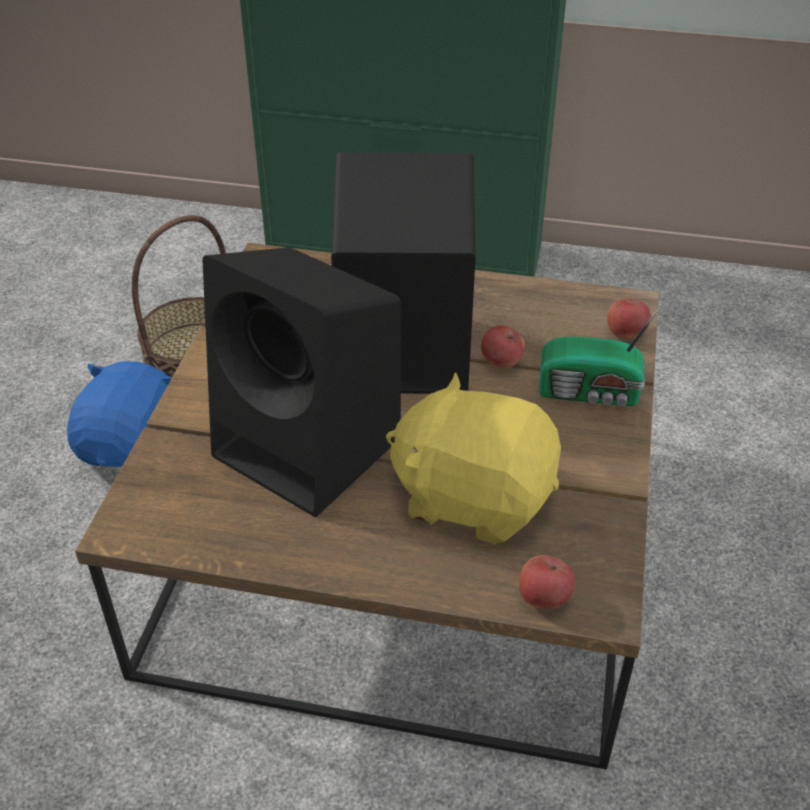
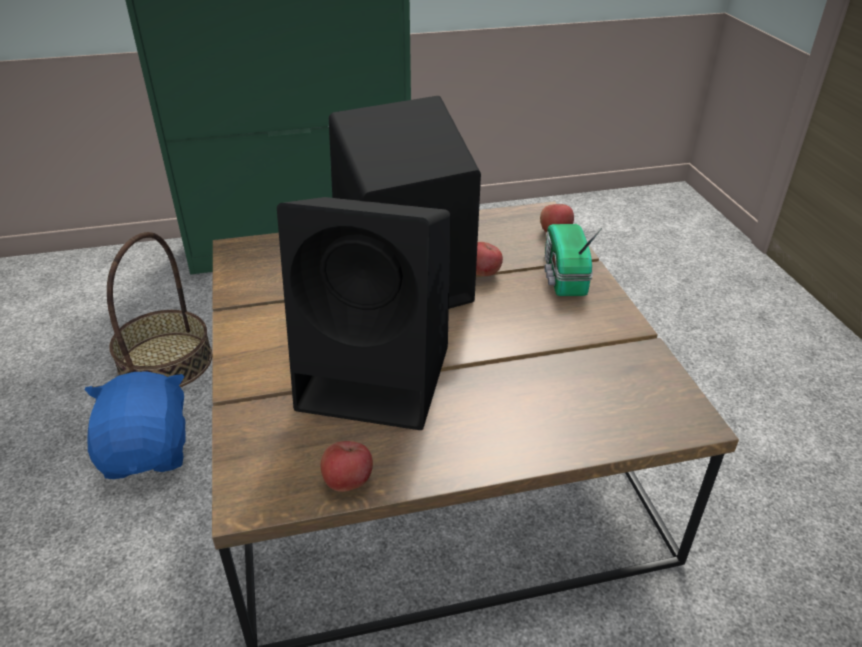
camera: 25 degrees left, 5 degrees down
yellow plush toy [386,373,561,544] -> none
apple [519,555,575,609] -> apple moved to [321,441,373,492]
radio [539,306,661,406] -> radio turned 105 degrees clockwise [545,224,602,296]

